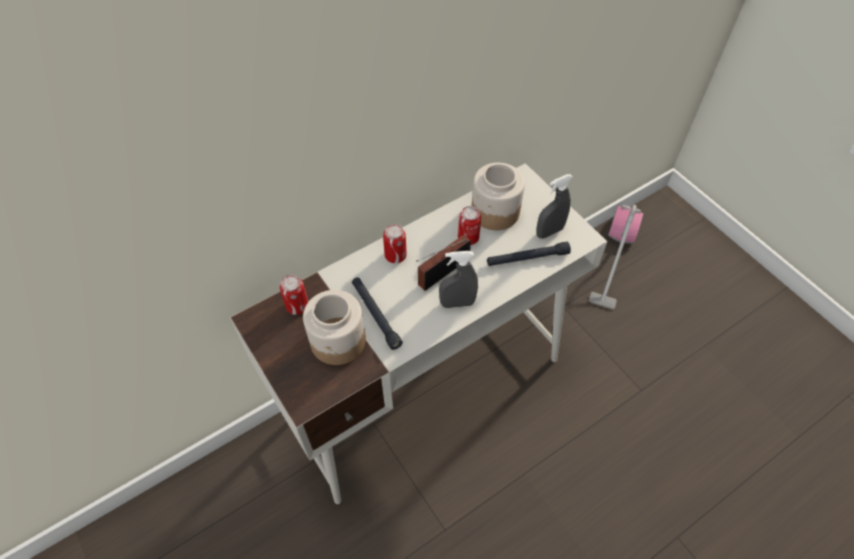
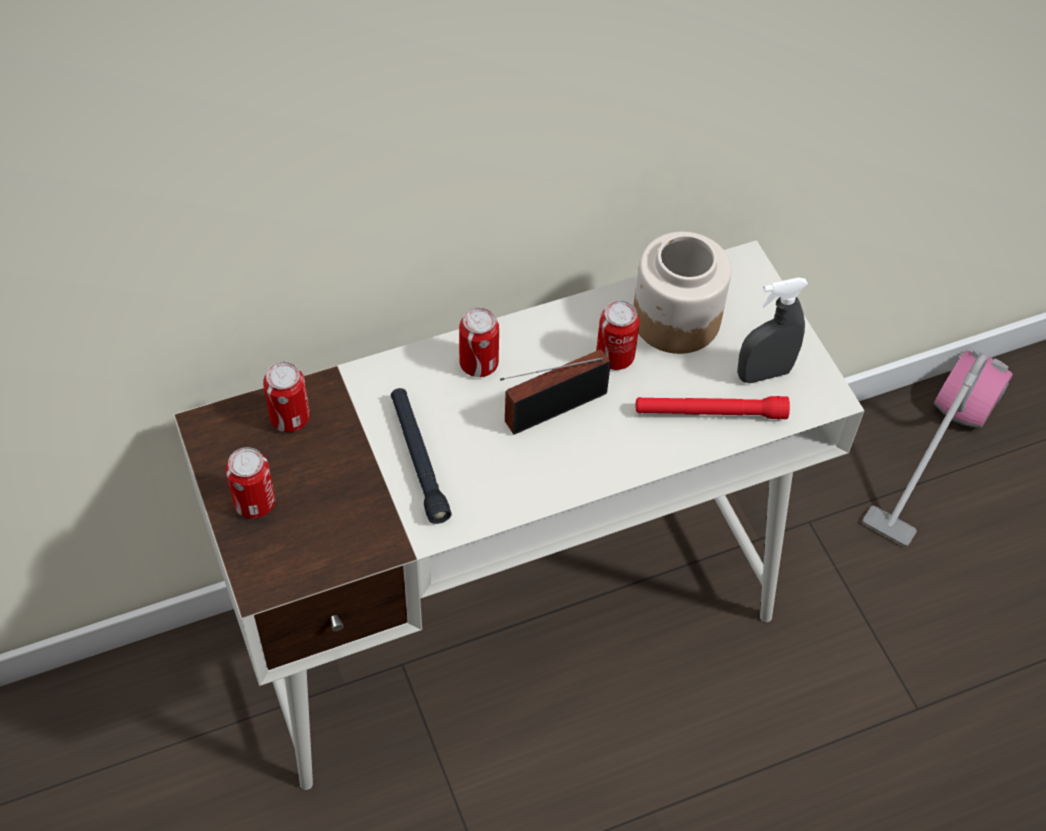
camera: 10 degrees right, 0 degrees up
jar [303,290,366,365] -> none
grey spray bottle [439,251,478,308] -> none
black flashlight [487,242,571,266] -> red flashlight [636,396,790,419]
none -> can [226,447,275,518]

